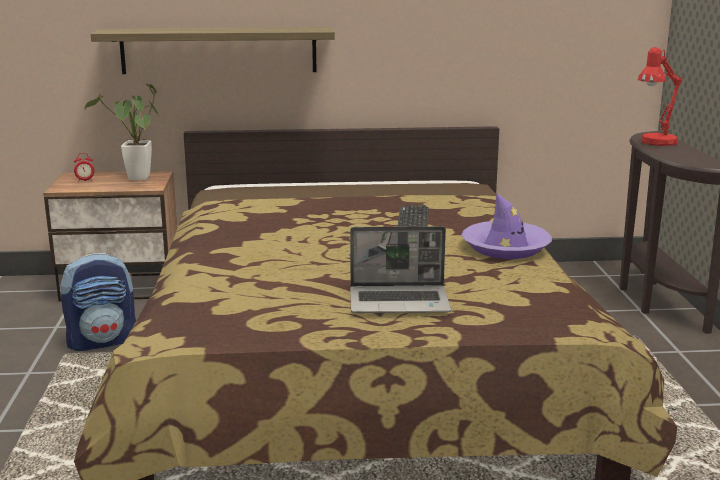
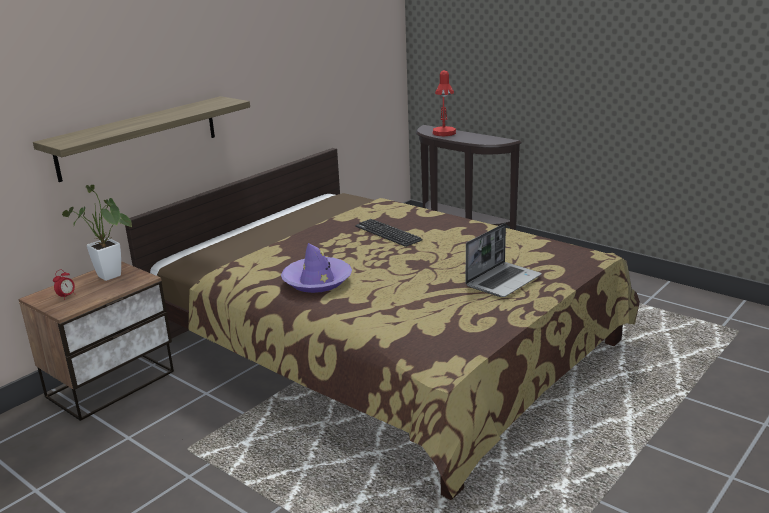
camera: 45 degrees left, 5 degrees up
backpack [60,253,136,351] -> none
purple hat [462,193,552,259] -> purple hat moved to [281,243,352,293]

